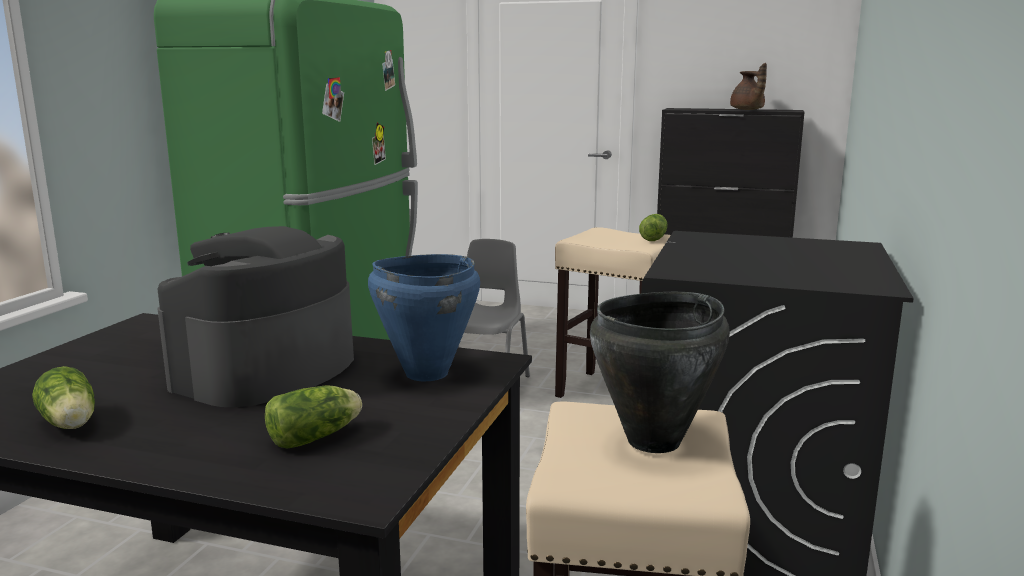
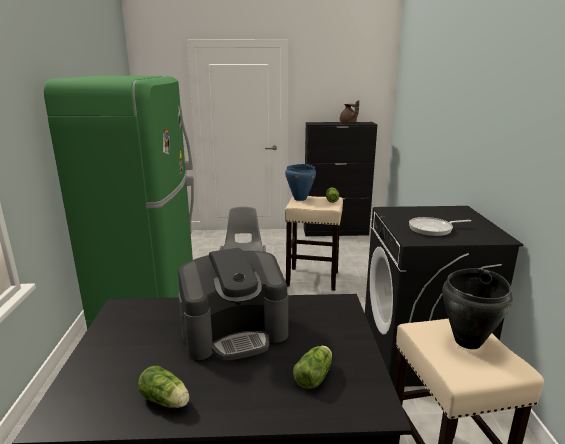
camera: 20 degrees left, 5 degrees up
coffee machine [157,226,354,407] -> coffee machine turned 120 degrees counterclockwise [178,248,288,361]
blue cooking pot [368,254,480,381] -> blue cooking pot moved to [285,164,316,201]
none -> frying pan [409,217,471,236]

